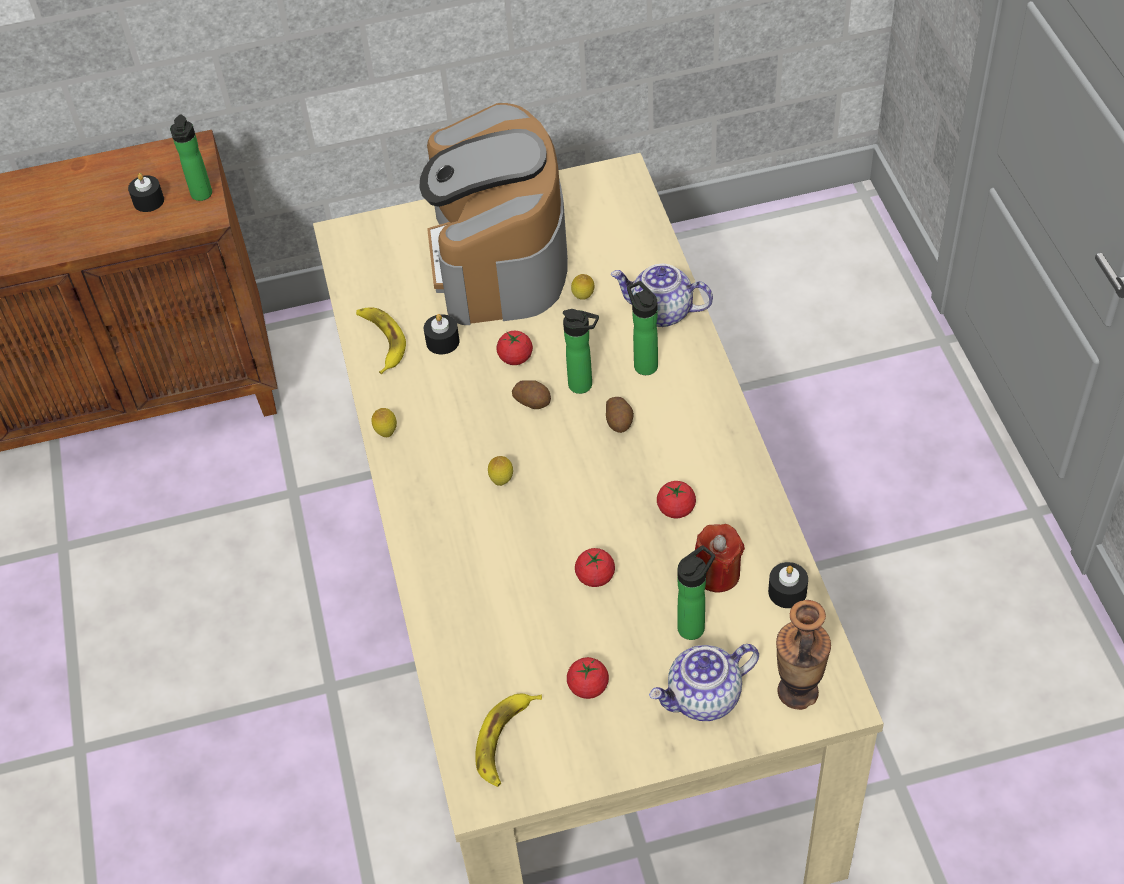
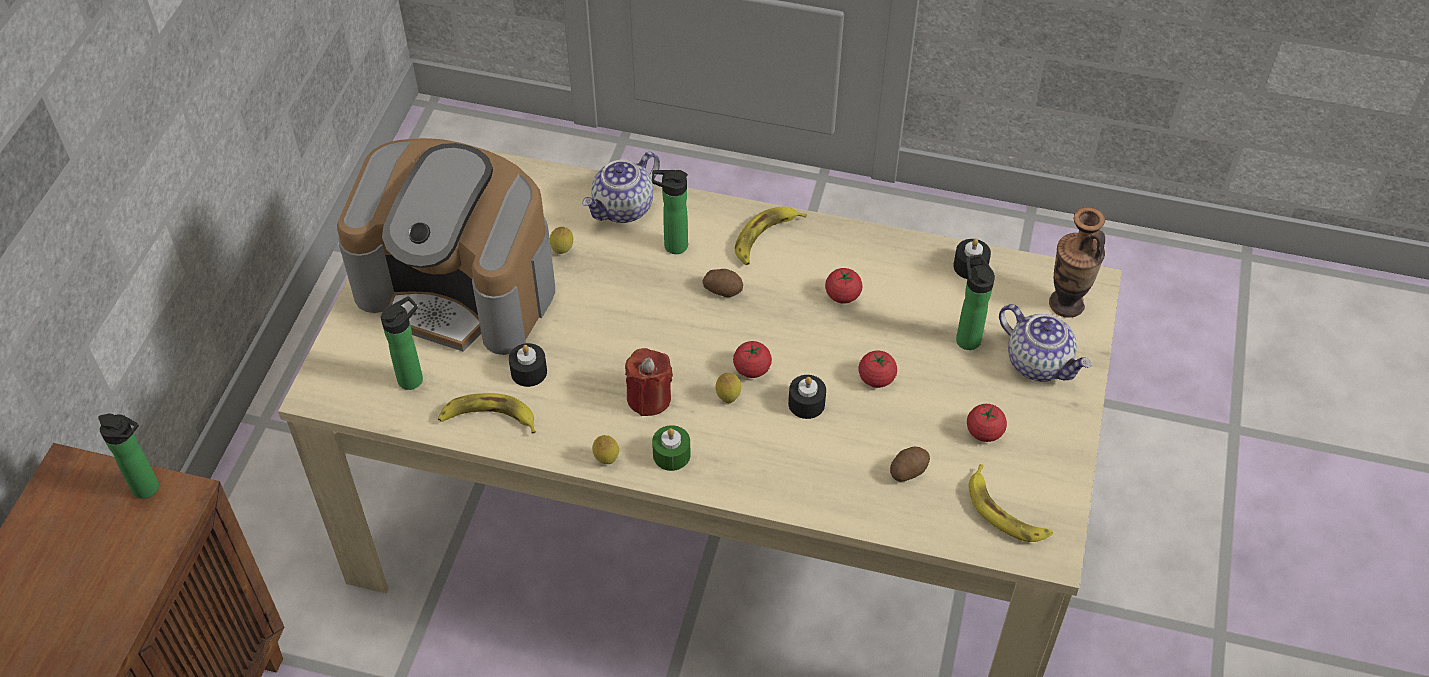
camera: 65 degrees left, 0 degrees up
black candle [128,173,164,212] -> black candle moved to [788,375,826,419]
tomato [497,331,533,365] -> tomato moved to [733,341,772,378]
potato [512,380,551,409] -> potato moved to [890,447,930,482]
bottle [563,309,599,394] -> bottle moved to [380,296,423,390]
teapot [649,644,759,721] -> teapot turned 45 degrees counterclockwise [999,304,1091,381]
red candle [695,524,745,593] -> red candle moved to [625,348,673,416]
none -> green candle [652,425,691,471]
none -> banana [735,207,807,265]

